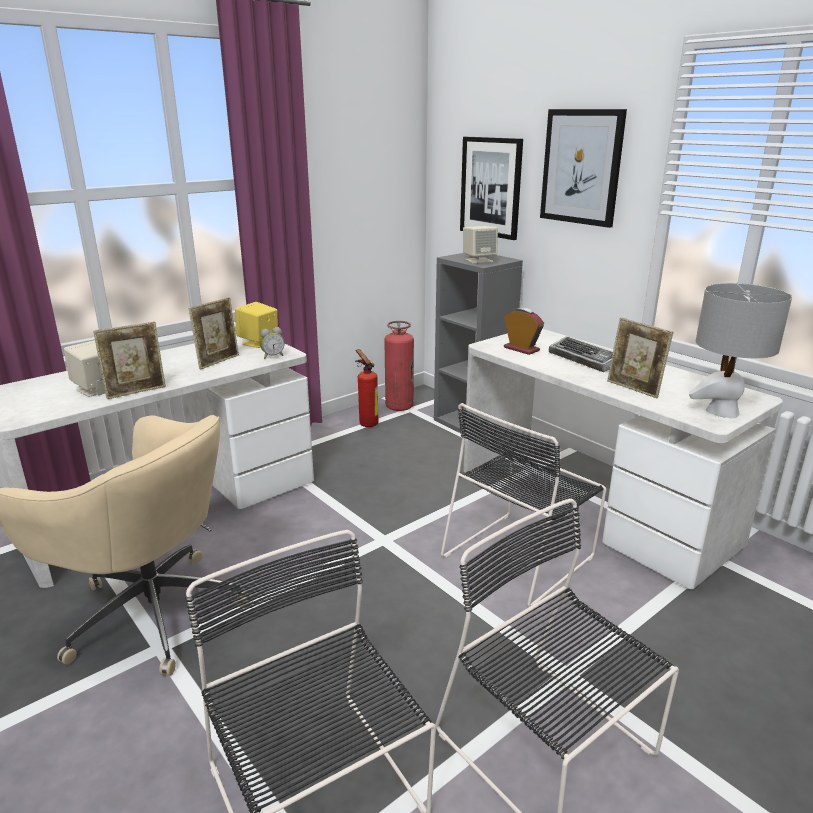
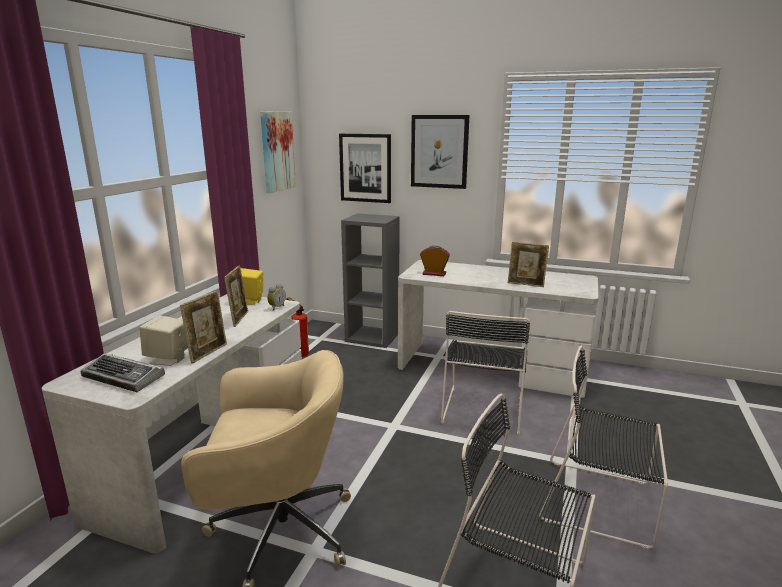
camera: 30 degrees left, 5 degrees down
fire extinguisher [384,321,414,411] -> none
beige speaker [463,226,498,264] -> none
keyboard [549,336,613,372] -> keyboard moved to [81,354,165,392]
grey table lamp [689,283,792,418] -> none
none -> picture [260,111,296,193]

